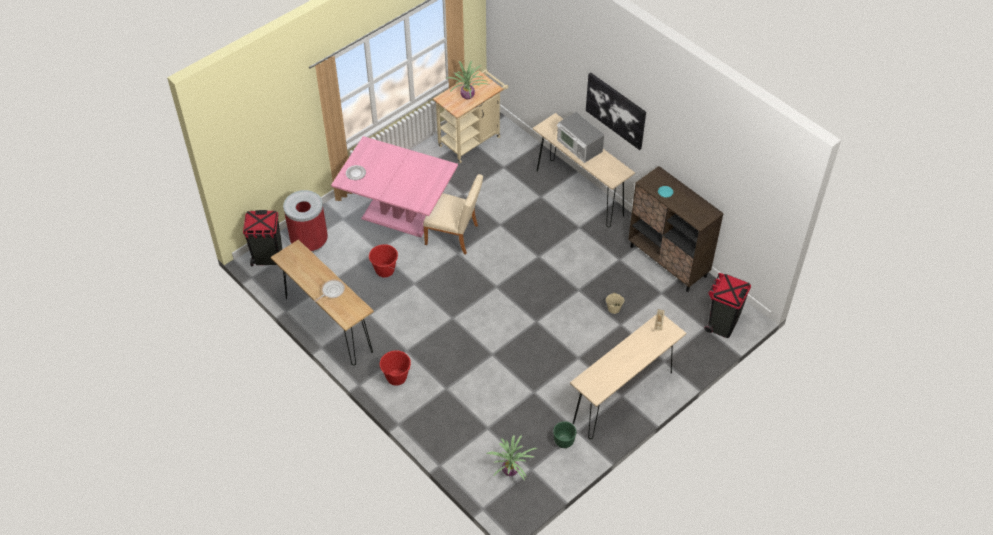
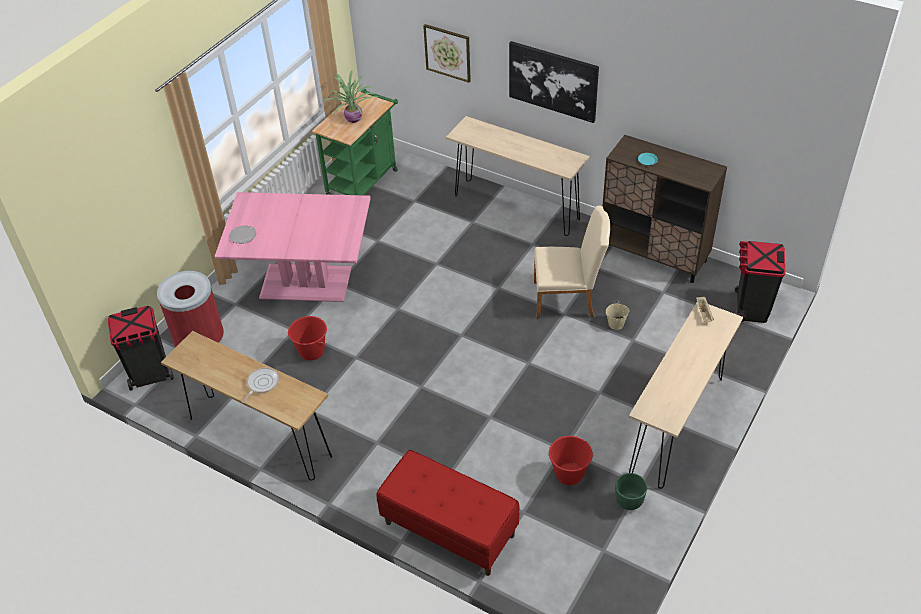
camera: 15 degrees left, 5 degrees down
red bucket [380,350,412,386] -> red bucket moved to [548,436,594,485]
beige chair [423,174,483,254] -> beige chair moved to [534,206,610,319]
beige cart [433,69,508,163] -> green cart [312,89,398,195]
potted plant [486,435,537,481] -> none
microwave [557,112,604,163] -> none
none -> red bench [376,450,520,576]
none -> picture [423,24,471,83]

